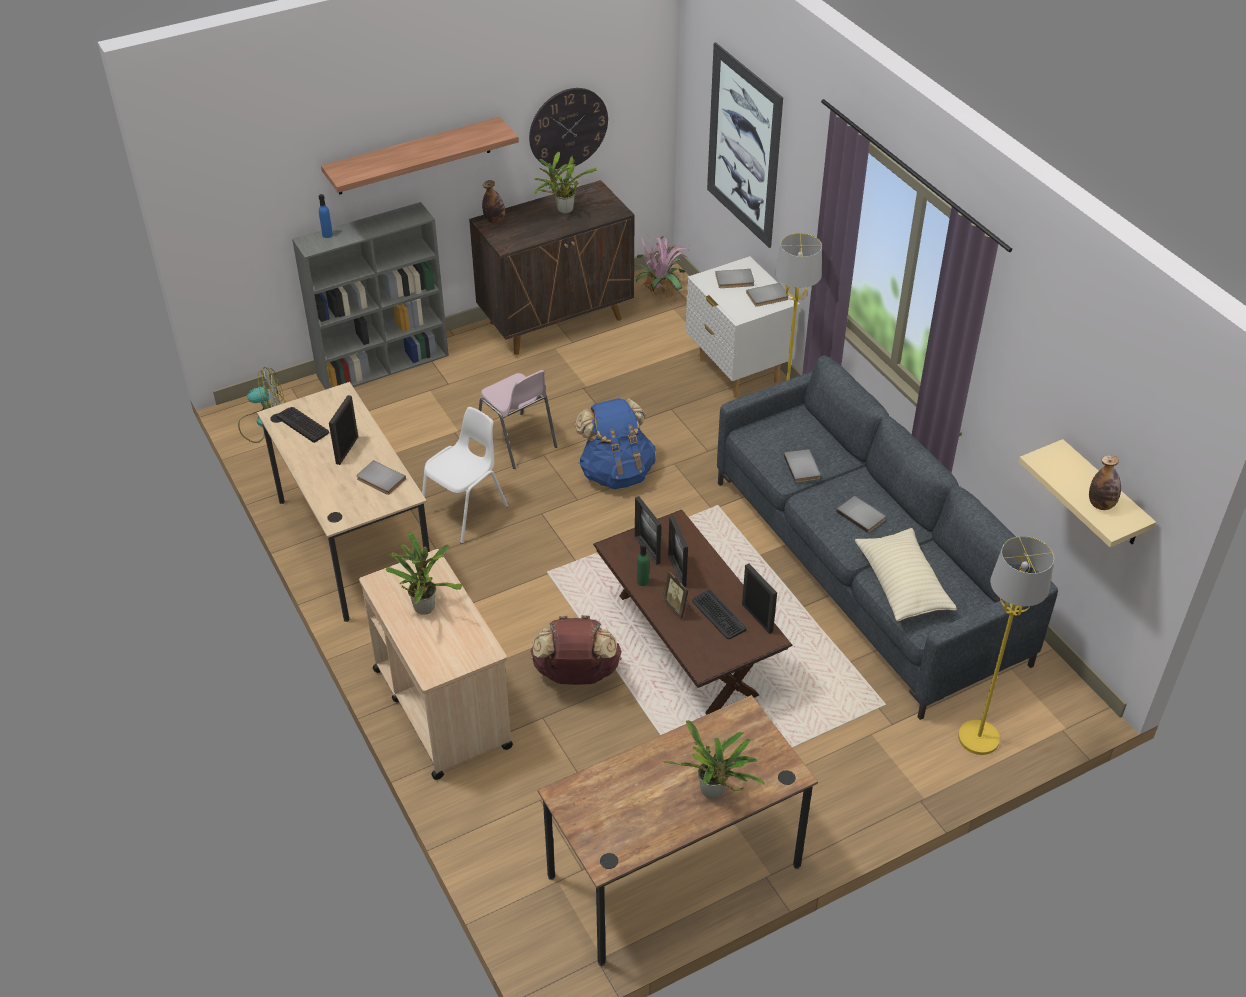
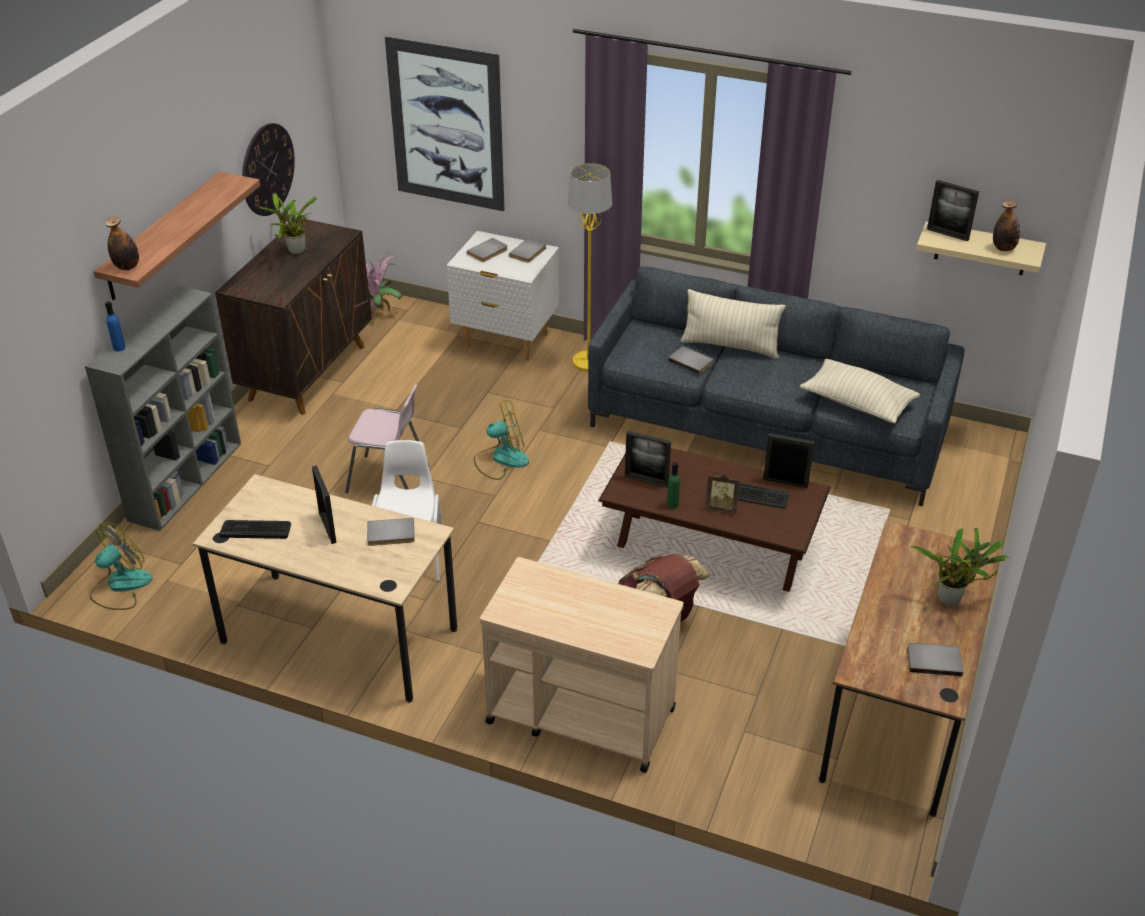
camera: 40 degrees left, 5 degrees down
potted plant [386,532,462,615] -> none
bottle [482,180,505,223] -> bottle moved to [105,217,139,270]
blue backpack [575,398,656,489] -> fan [474,400,529,480]
picture frame [668,515,688,587] -> picture frame moved to [927,180,979,241]
grey book [836,496,885,533] -> grey book moved to [907,643,963,676]
yellow floor lamp [958,536,1054,755] -> none
none -> beige pillow [680,289,786,359]

